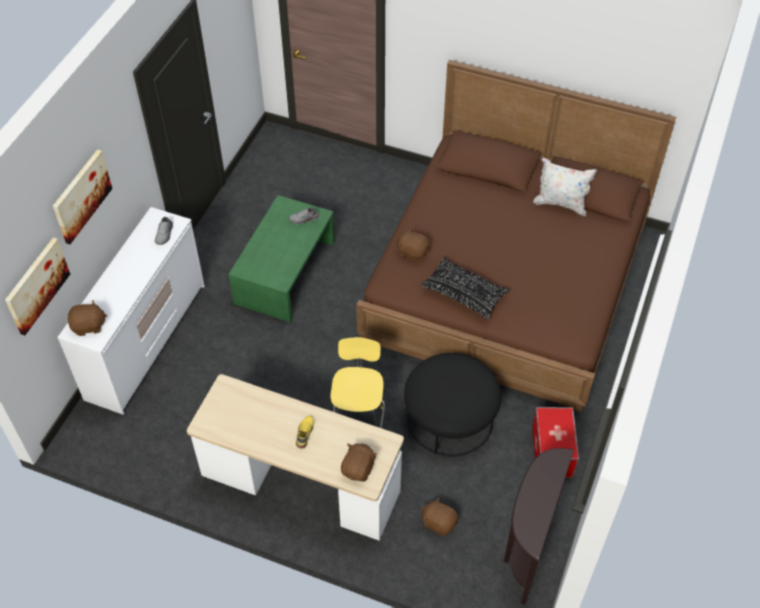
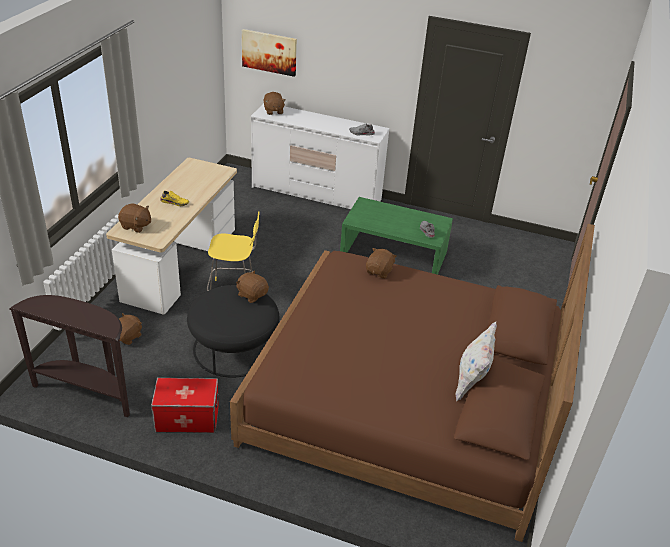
camera: 85 degrees right, 15 degrees down
picture [53,149,112,244] -> none
black pillow [421,257,509,320] -> none
none -> brown plush toy [236,270,269,303]

